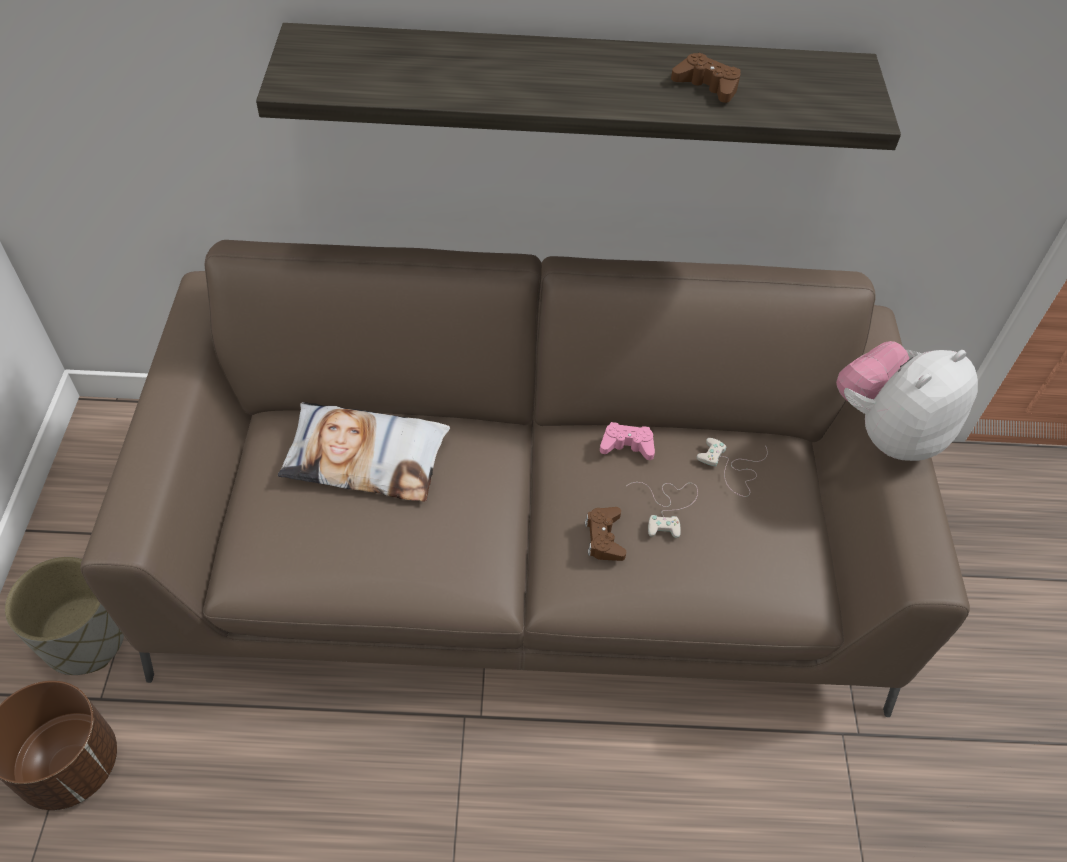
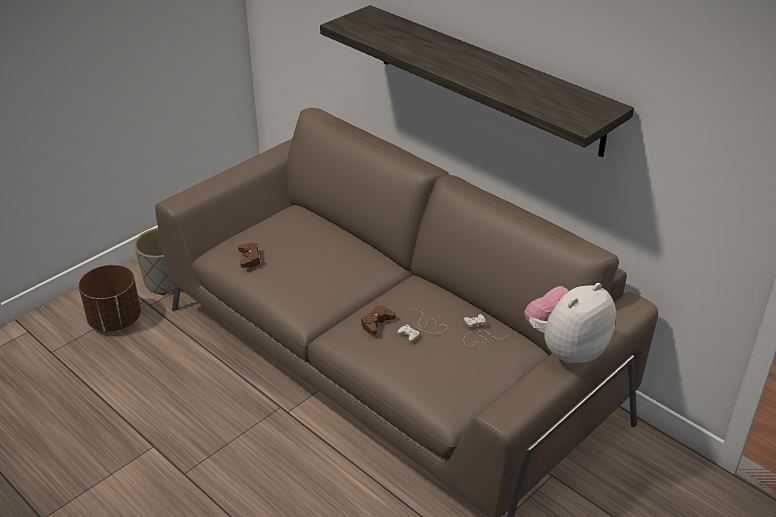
camera: 45 degrees right, 15 degrees down
pillow [278,402,450,502] -> none
pink game controller [600,422,655,460] -> none
brown game controller [671,53,741,103] -> brown game controller moved to [238,242,261,268]
plush toy [836,341,978,461] -> plush toy turned 45 degrees counterclockwise [525,283,616,365]

